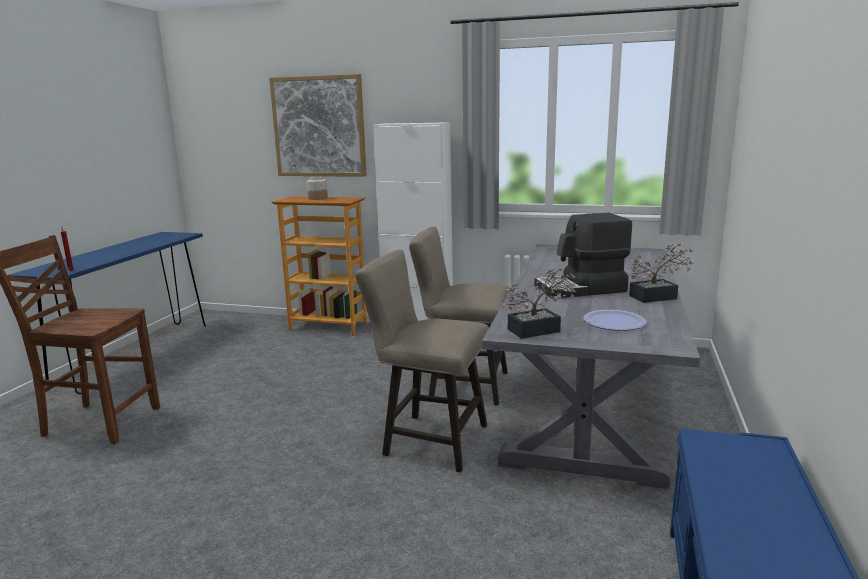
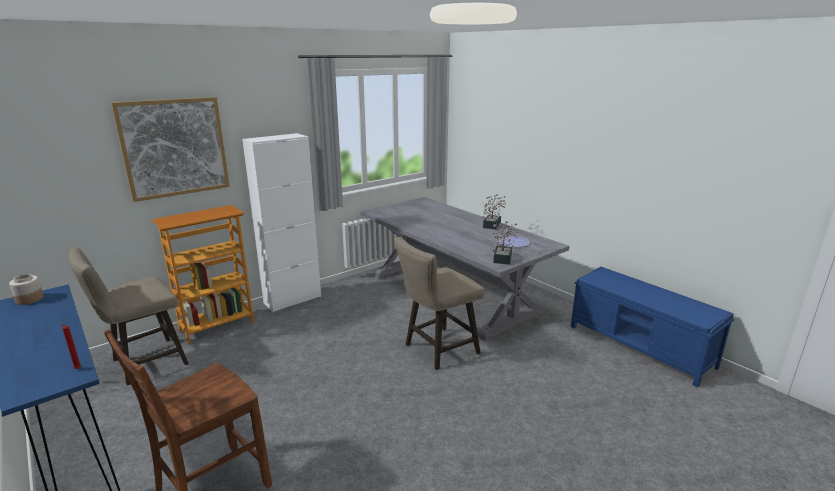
camera: 55 degrees left, 5 degrees up
jar [307,176,328,200] -> jar moved to [9,274,44,305]
beige stool [409,226,510,406] -> beige stool moved to [69,248,189,385]
coffee machine [534,213,632,299] -> none

